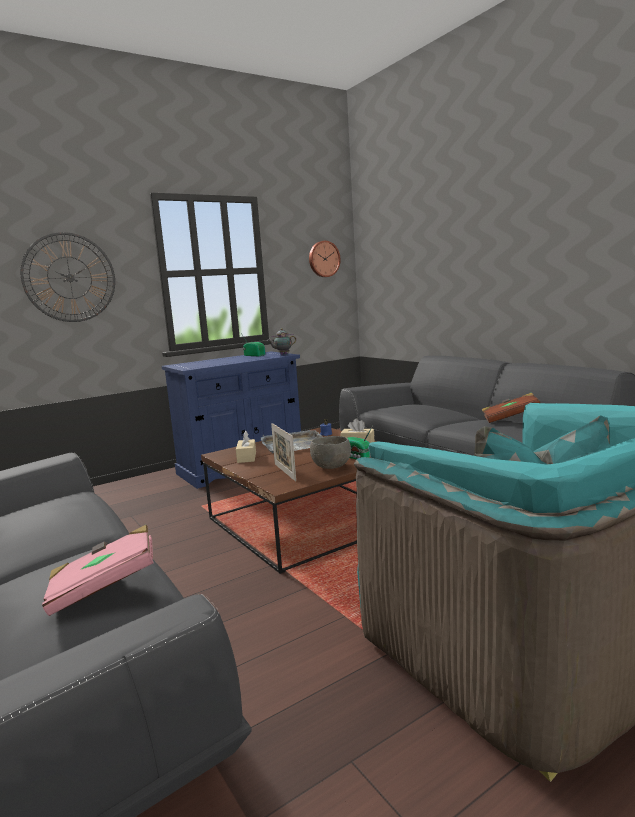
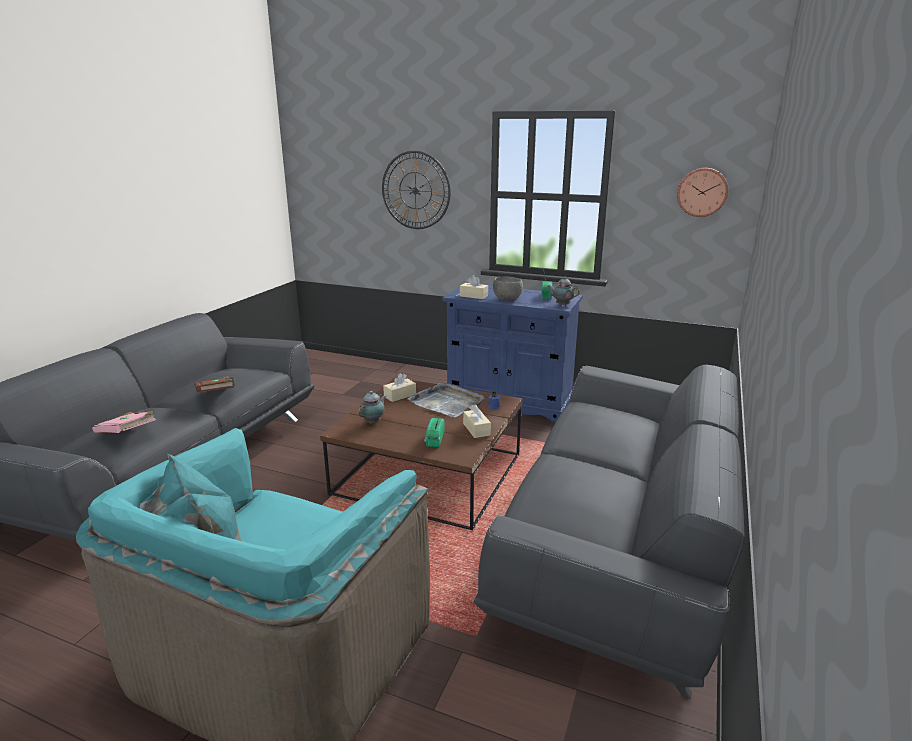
camera: 55 degrees right, 10 degrees up
picture frame [271,423,296,481] -> teapot [358,391,386,424]
grey bowl [310,436,351,469] -> grey bowl moved to [493,276,523,301]
brown book [482,393,540,423] -> brown book moved to [195,376,235,392]
none -> beige tissue box [460,275,488,299]

